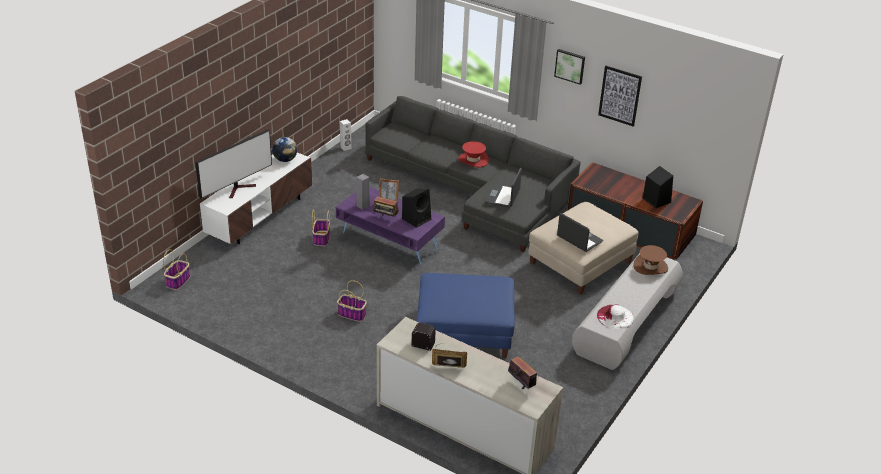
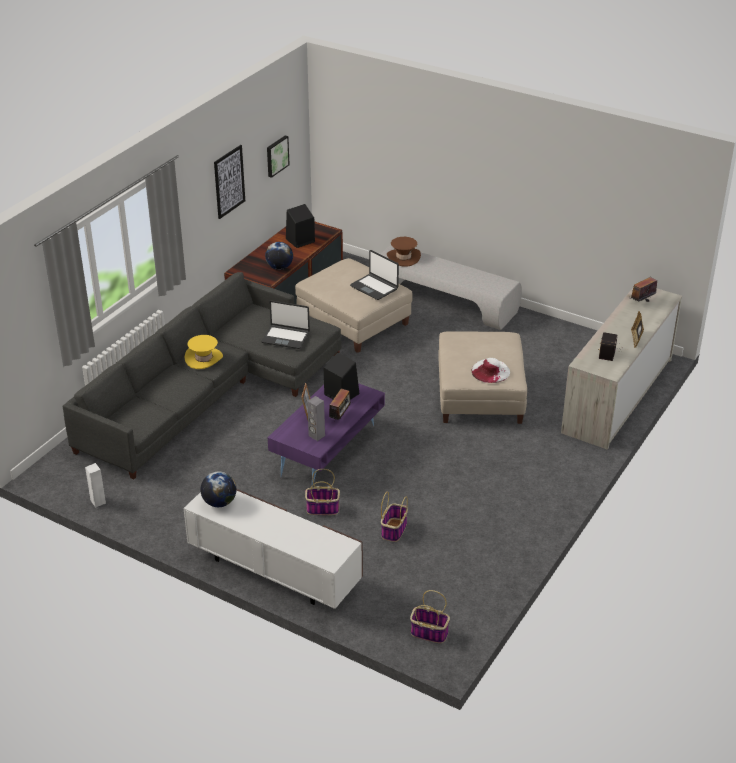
camera: 90 degrees left, 0 degrees up
television [195,129,272,199] -> none
basket [337,280,367,322] -> basket moved to [381,491,408,542]
blue ottoman [416,273,515,358] -> beige ottoman [438,331,527,424]
red hat [458,141,489,168] -> yellow hat [185,335,223,369]
picture [554,49,585,85] -> picture moved to [267,135,290,178]
laptop [557,213,603,252] -> laptop turned 90 degrees counterclockwise [350,250,399,300]
white hat [597,304,634,329] -> white hat moved to [471,358,510,383]
none -> globe [265,242,293,270]

